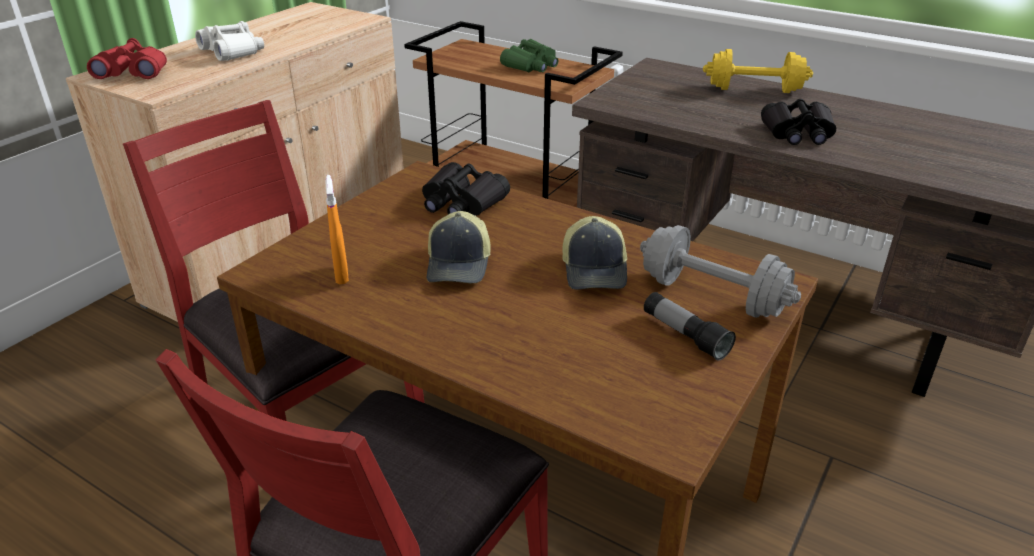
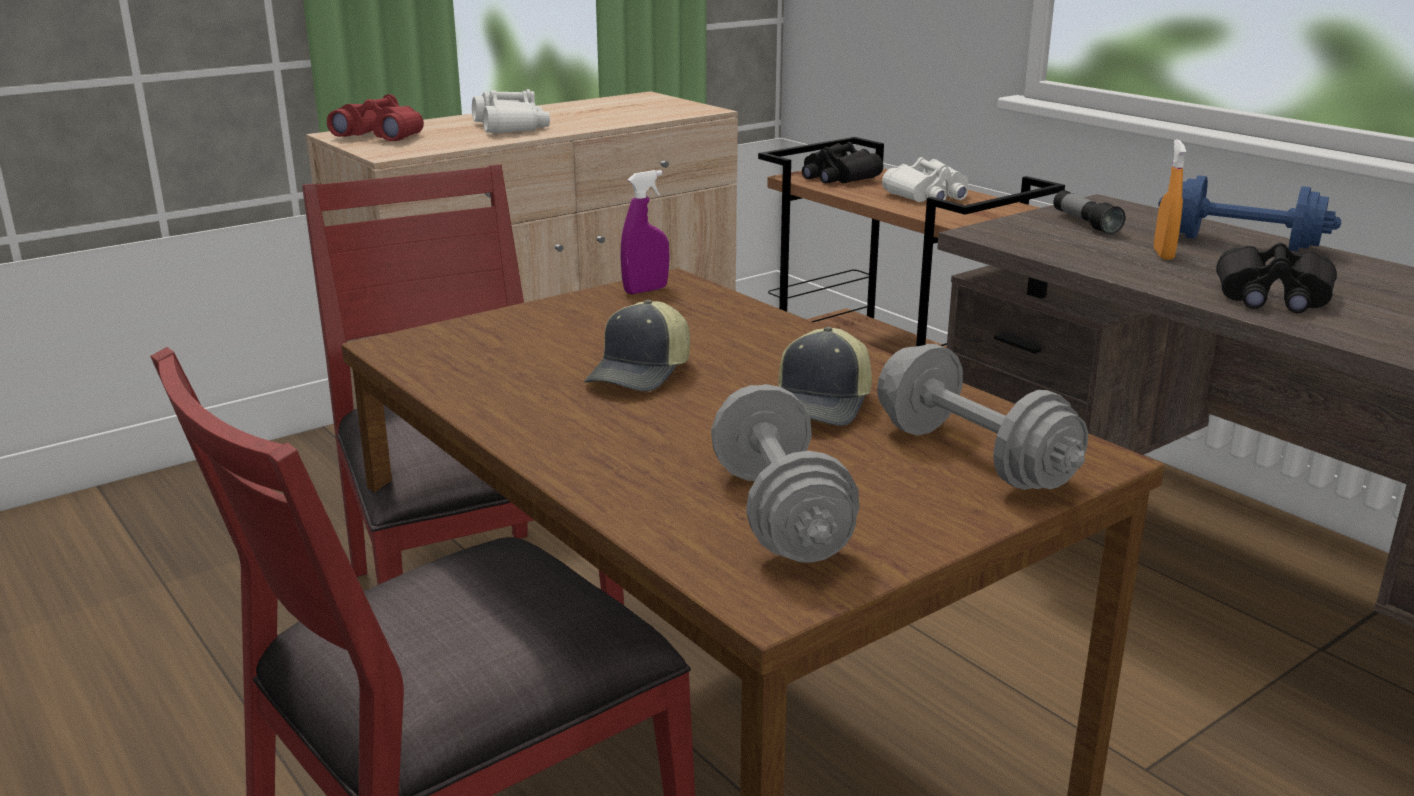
camera: 20 degrees right, 10 degrees down
orange spray bottle [325,175,349,284] -> orange spray bottle moved to [1154,139,1186,260]
black binoculars [422,162,510,216] -> black binoculars moved to [802,142,883,183]
green binoculars [500,39,558,72] -> white binoculars [882,157,968,202]
flashlight [644,292,736,361] -> flashlight moved to [1053,190,1125,235]
yellow dumbbell [703,49,813,93] -> blue dumbbell [1158,176,1341,252]
none -> purple spray bottle [621,170,670,294]
none -> grey dumbbell [711,384,859,562]

